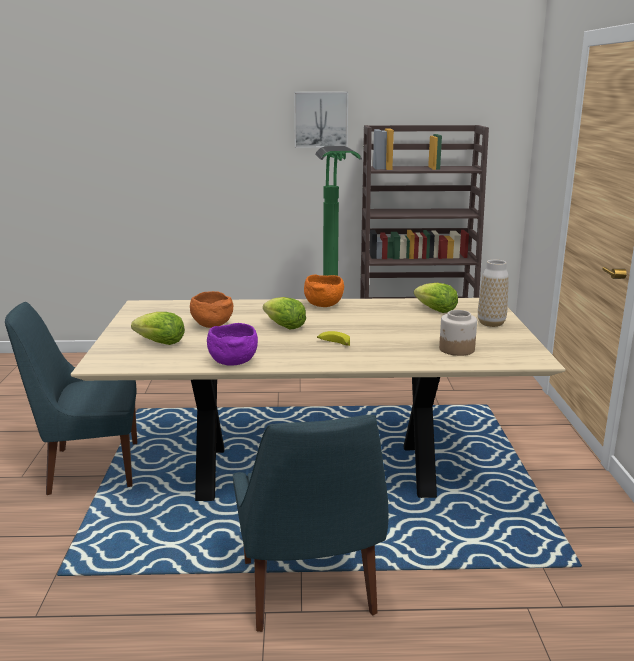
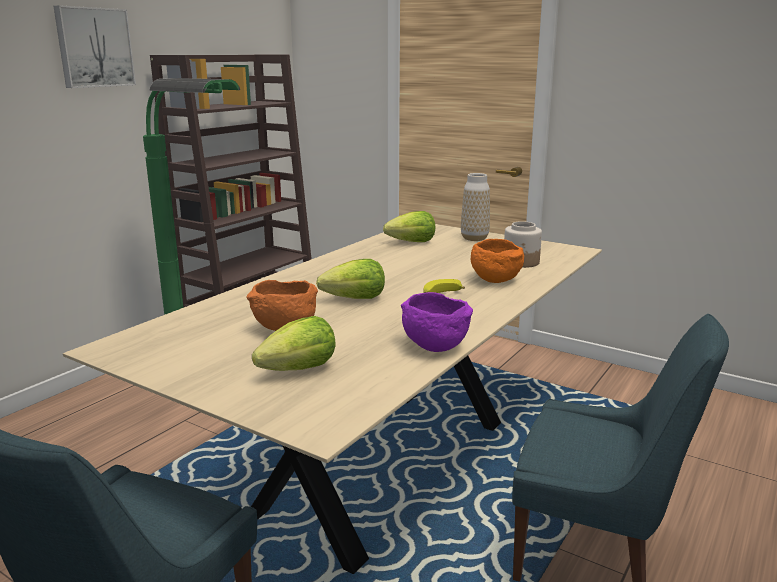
camera: 55 degrees left, 0 degrees up
orange bowl [304,275,344,307] -> orange bowl moved to [471,239,524,283]

